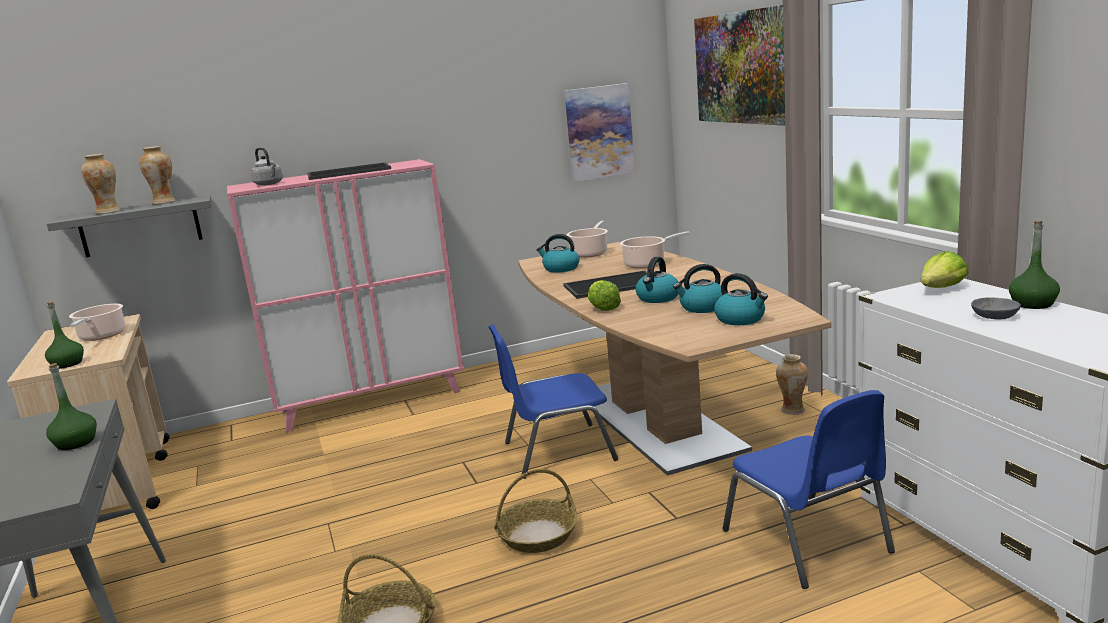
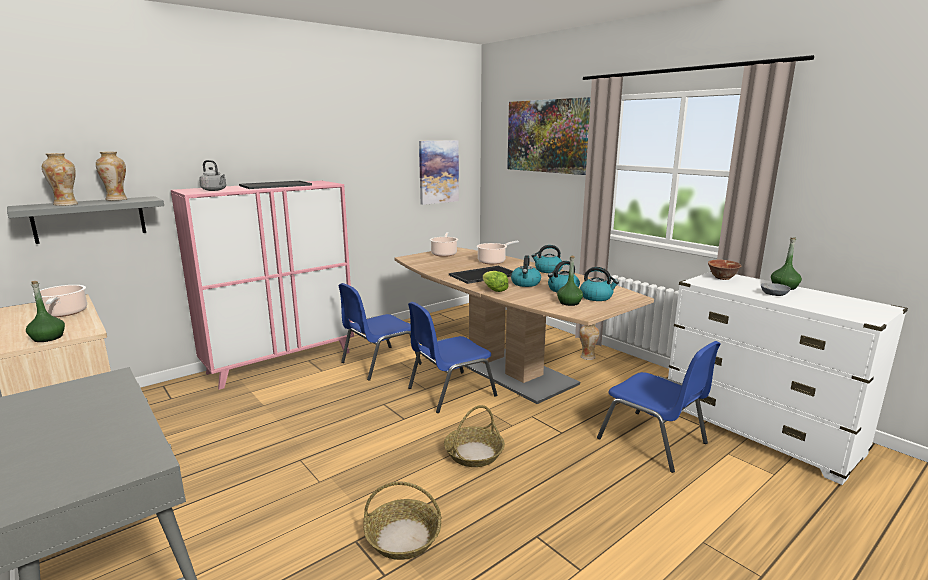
camera: 20 degrees left, 0 degrees up
green bottle [46,363,97,450] -> green bottle moved to [557,256,583,306]
kettle [537,234,579,273] -> kettle moved to [532,245,563,273]
lettuce [920,251,969,288] -> bowl [708,259,741,280]
none -> blue chair [338,283,422,381]

